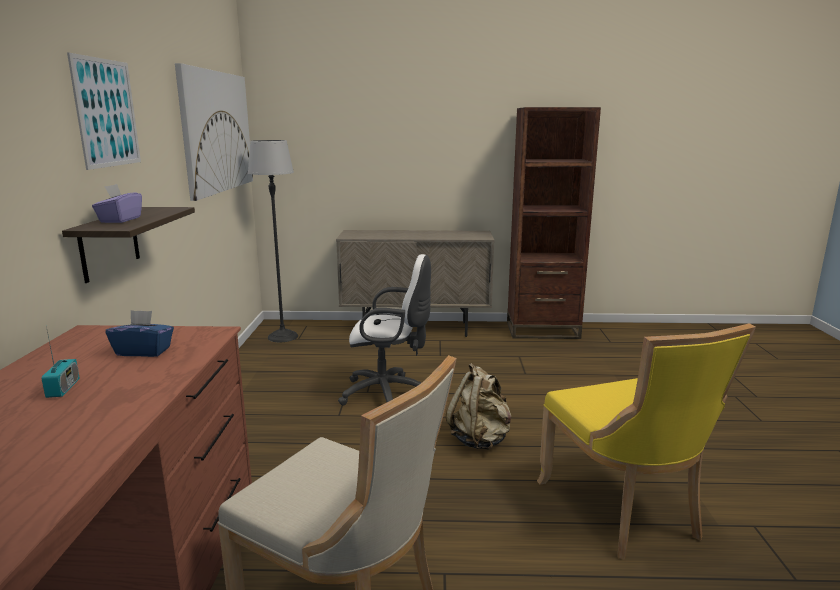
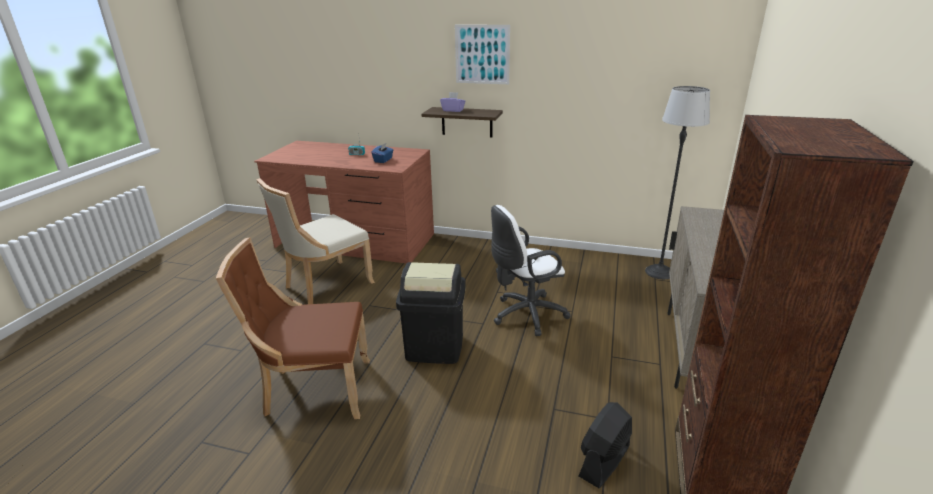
camera: 105 degrees right, 10 degrees up
picture [175,63,253,201] -> none
white office chair [338,254,431,406] -> white office chair turned 45 degrees clockwise [491,205,571,336]
beige backpack [446,363,512,450] -> black trash can [396,262,466,364]
yellow chair [537,323,756,560] -> brown chair [216,238,370,419]
none -> black fan [579,402,632,488]

